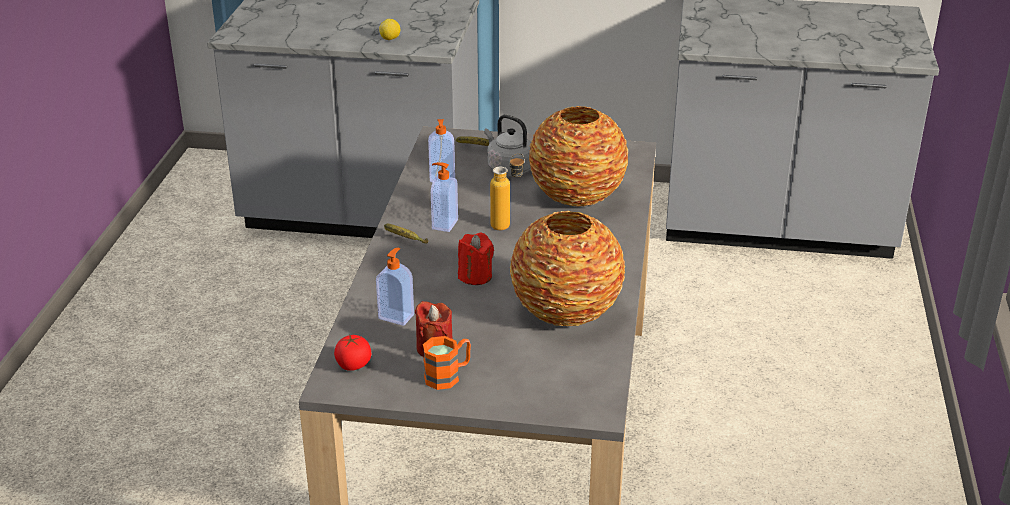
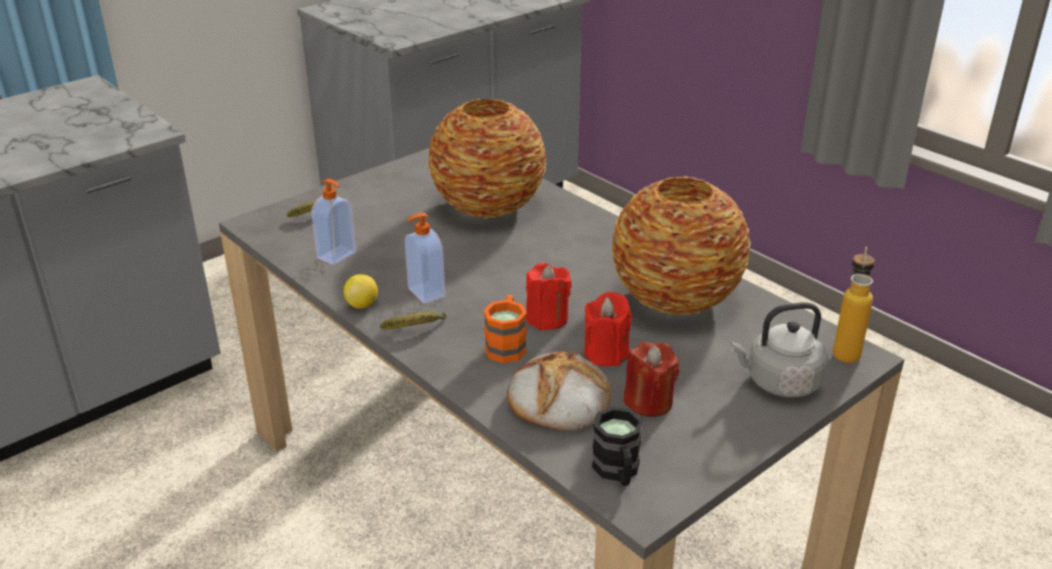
camera: 50 degrees left, 0 degrees up
tomato [334,335,371,371] -> black mug [592,407,643,486]
soap dispenser [376,248,414,326] -> bread [507,351,611,431]
lemon [379,19,400,40] -> lemon moved to [344,274,378,309]
orange mug [423,336,471,390] -> orange mug moved to [484,295,527,363]
grey kettle [484,114,531,176] -> grey kettle moved to [730,302,828,397]
bottle [490,153,525,230] -> bottle moved to [833,247,875,363]
none -> red candle [584,292,632,366]

